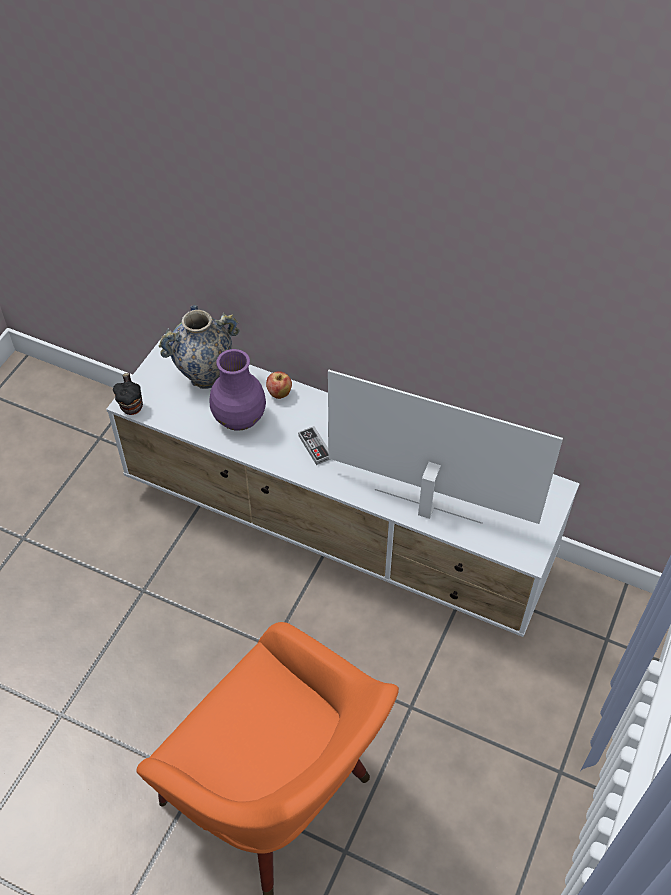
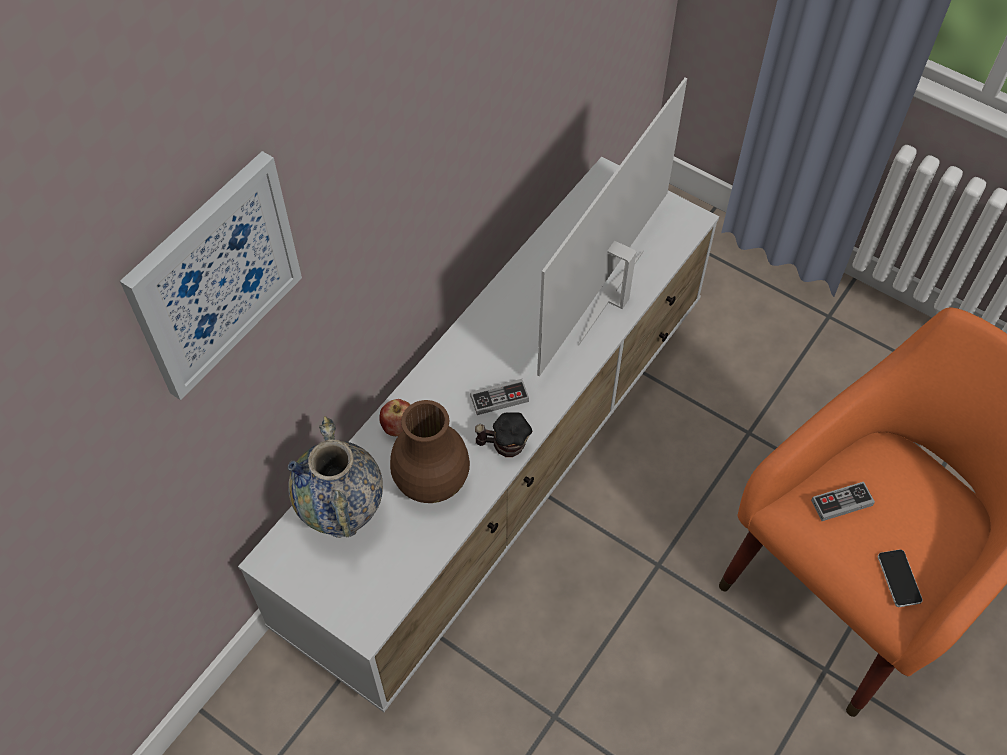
camera: 80 degrees left, 5 degrees up
mug [113,373,143,415] -> mug moved to [475,412,532,457]
purple vase [210,349,266,431] -> brown vase [390,400,470,503]
none -> picture [120,151,302,400]
none -> game controller [811,482,875,521]
none -> phone [878,550,923,607]

